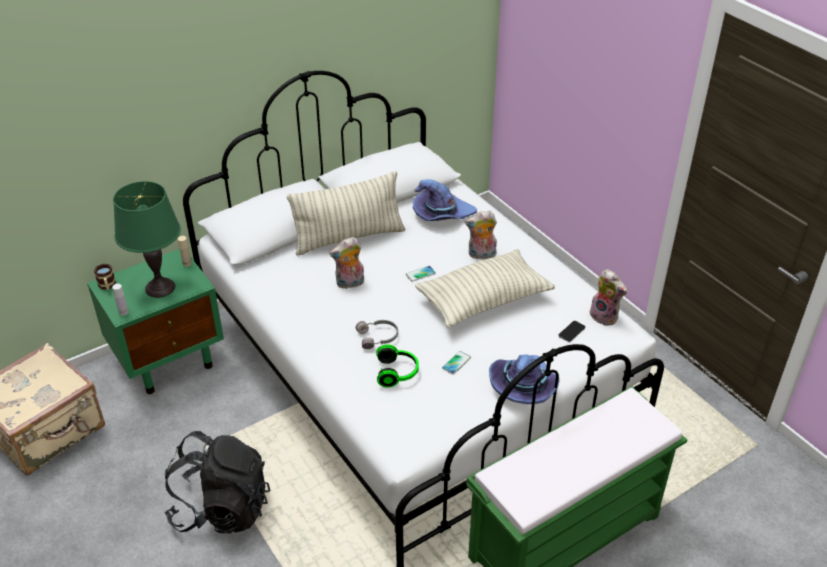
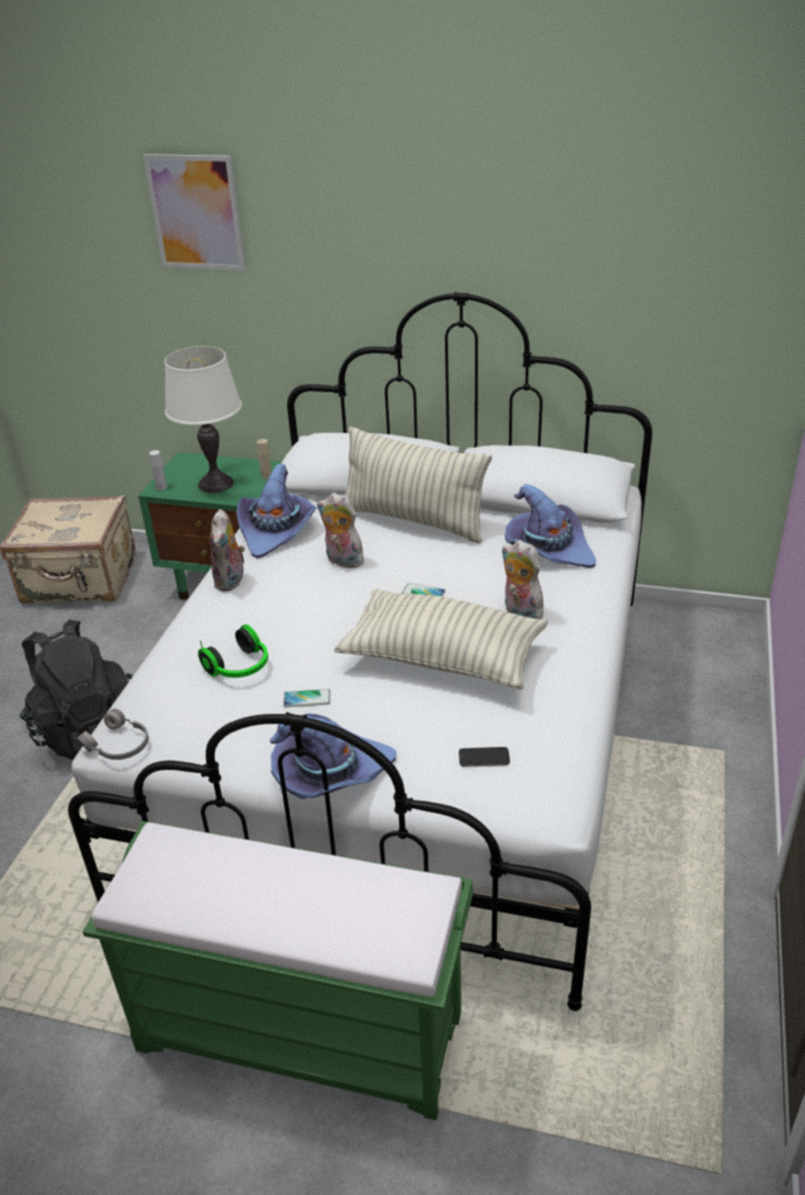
camera: 50 degrees right, 5 degrees down
mug [94,264,116,291] -> none
green table lamp [113,181,181,298] -> white table lamp [165,346,242,493]
grey headphones [355,320,398,349] -> grey headphones moved to [77,709,149,760]
plush toy [590,269,627,326] -> plush toy moved to [210,509,245,591]
none -> picture [143,154,245,270]
none -> purple hat [236,464,317,558]

